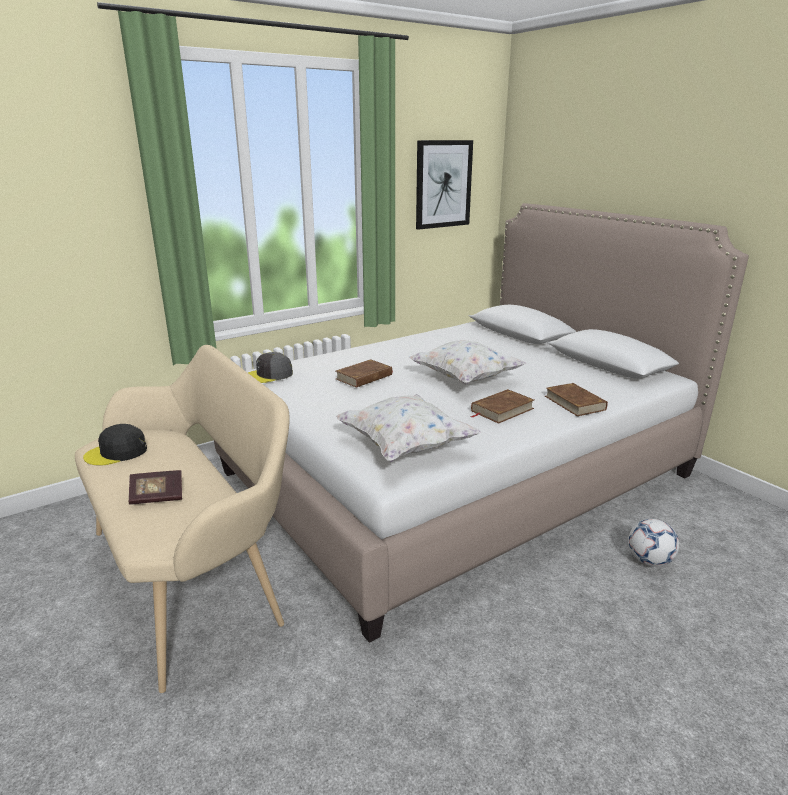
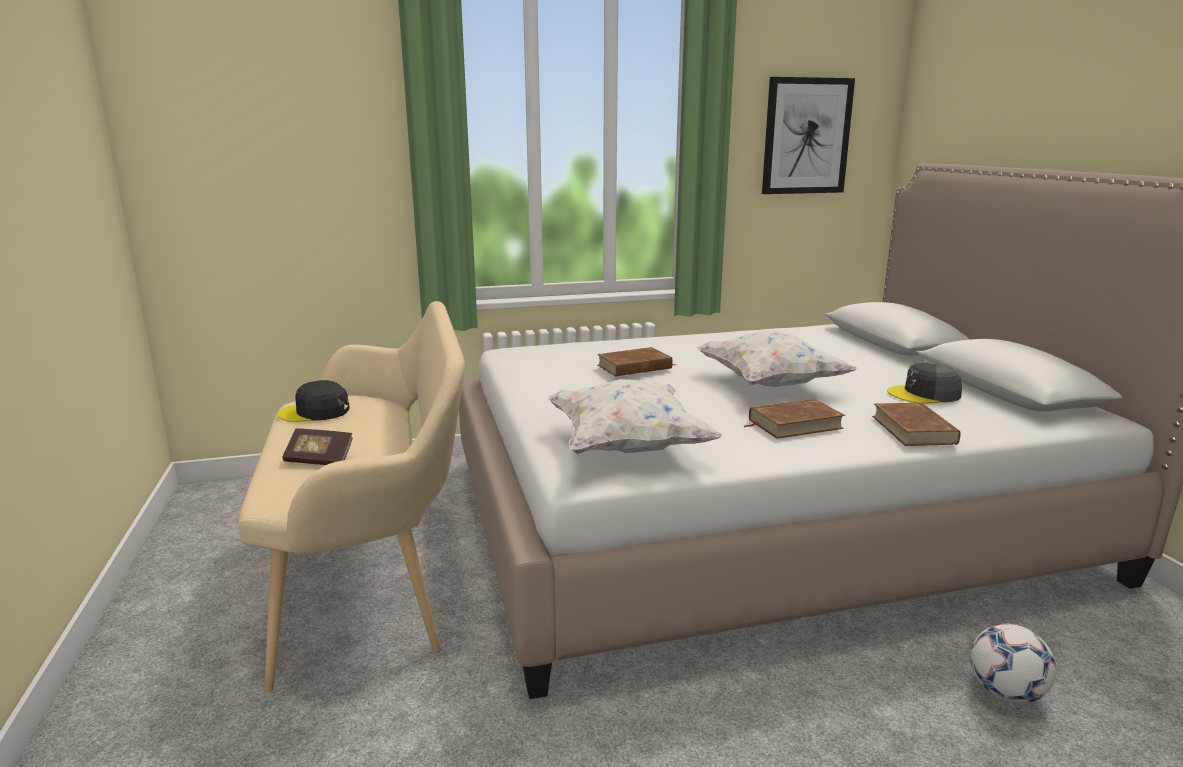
camera: 20 degrees right, 5 degrees down
grey cap [248,352,293,383] -> grey cap moved to [887,362,962,404]

